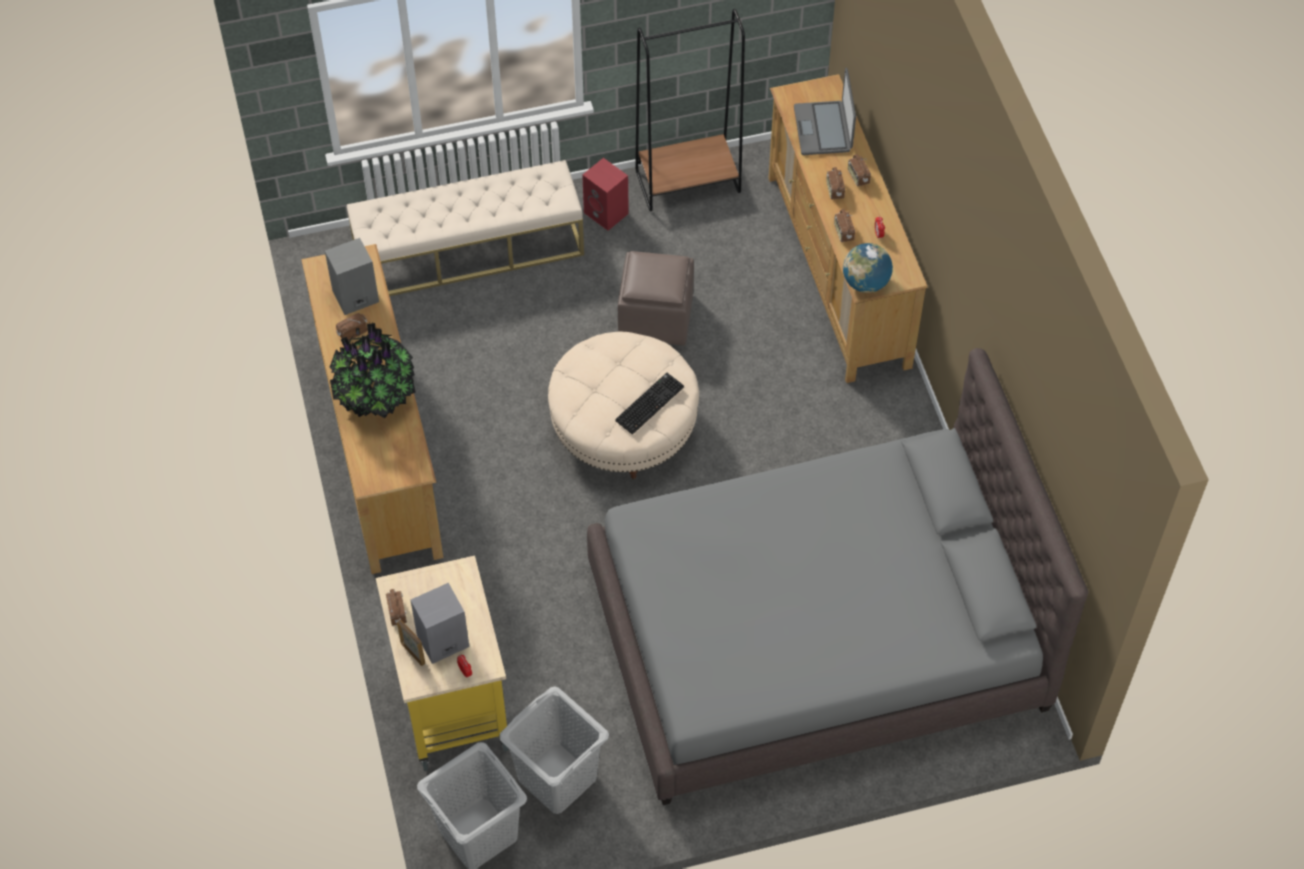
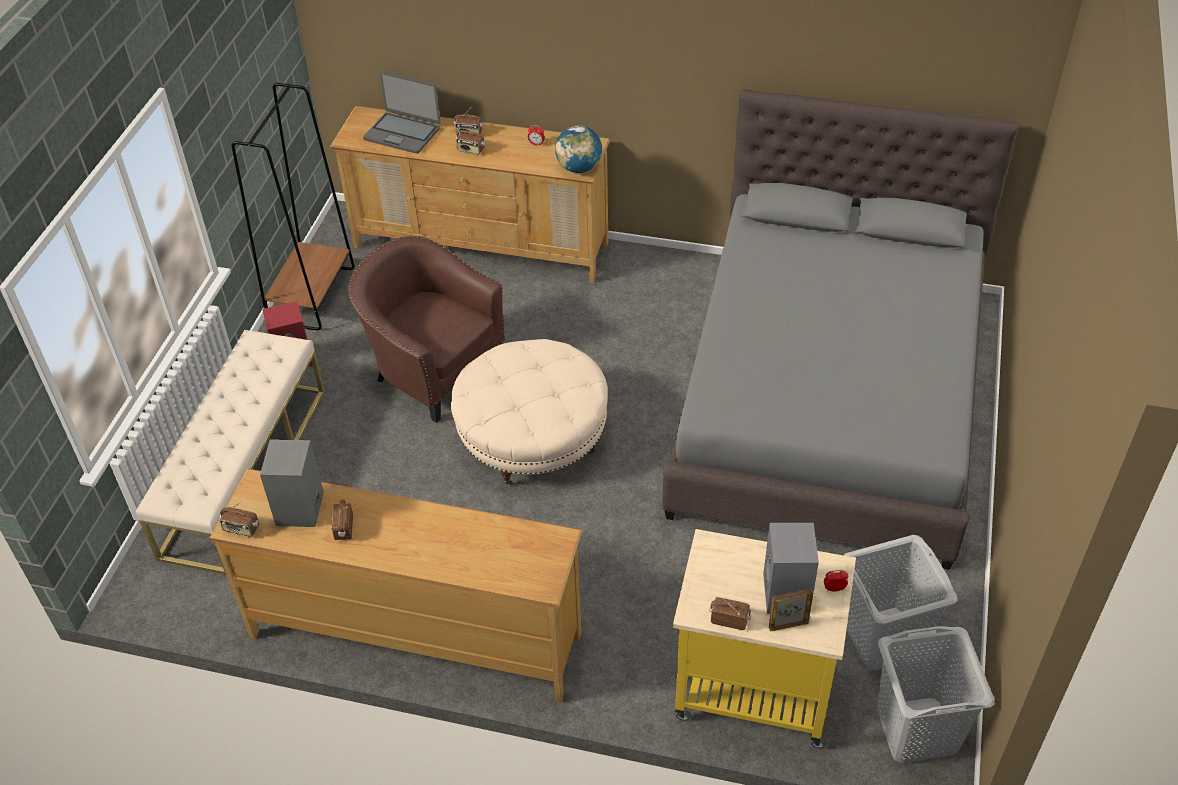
camera: 60 degrees left, 10 degrees down
potted plant [329,322,416,418] -> none
keyboard [615,373,684,434] -> none
brown ottoman [618,251,694,345] -> brown armchair [348,236,505,423]
radio [834,209,855,242] -> radio moved to [219,501,259,538]

